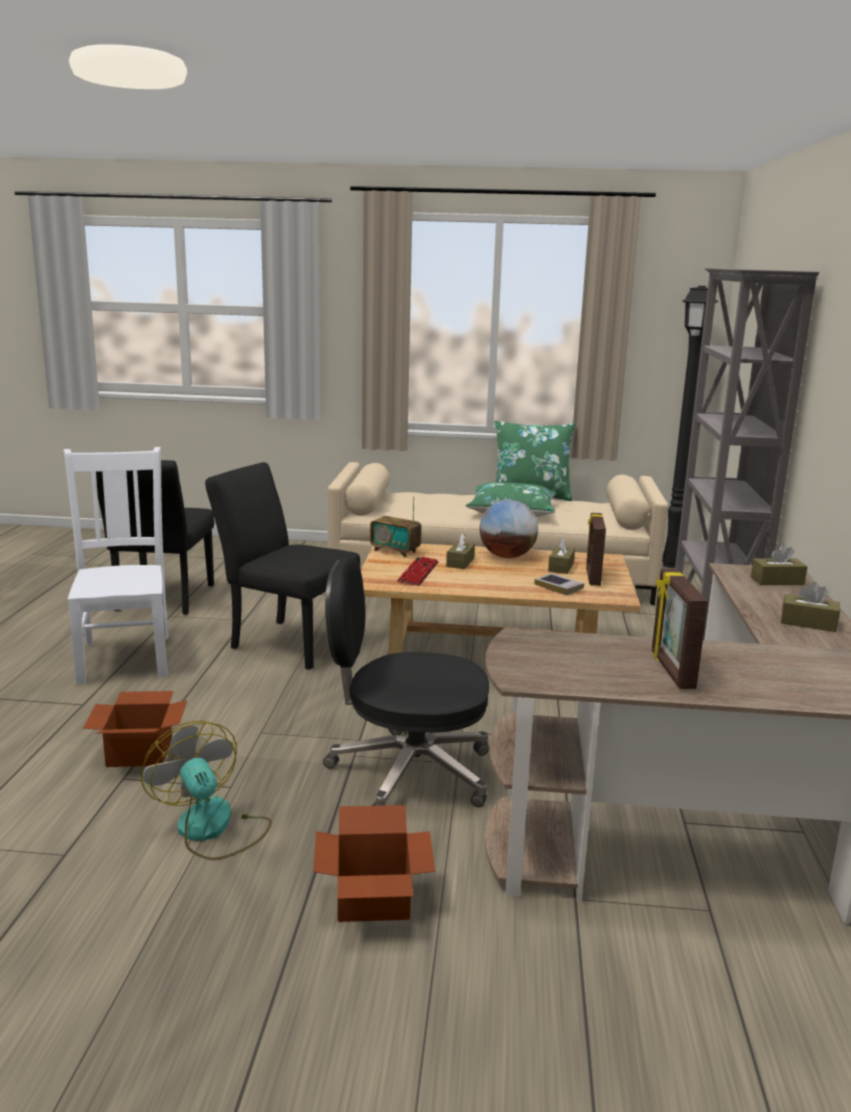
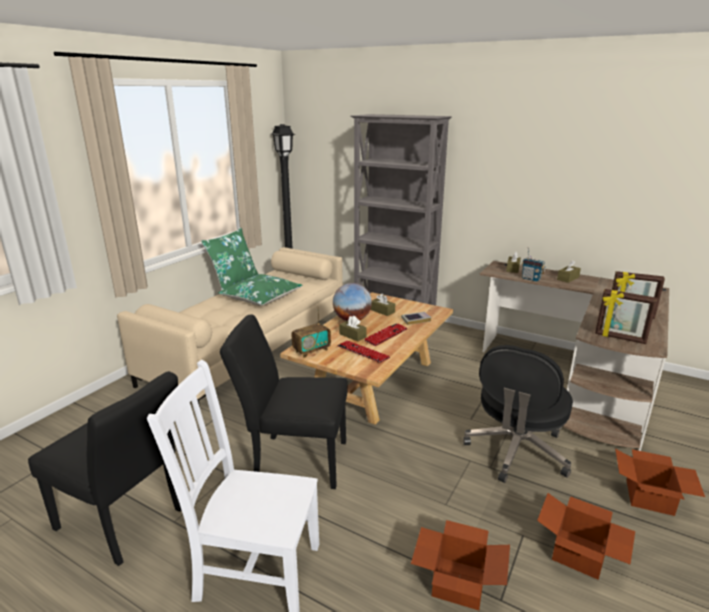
camera: 65 degrees left, 5 degrees up
fan [141,721,272,860] -> cardboard box [537,493,635,580]
black chair [205,462,360,670] -> black chair turned 45 degrees clockwise [220,314,347,489]
picture frame [586,513,606,586] -> picture frame moved to [595,289,658,344]
none -> keyboard [364,323,407,346]
none -> radio [521,247,545,282]

